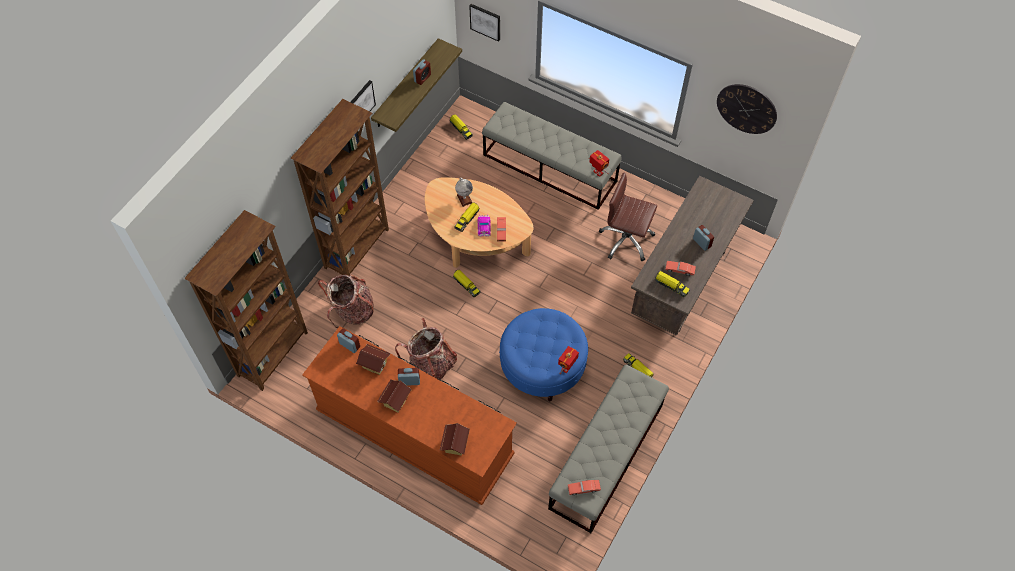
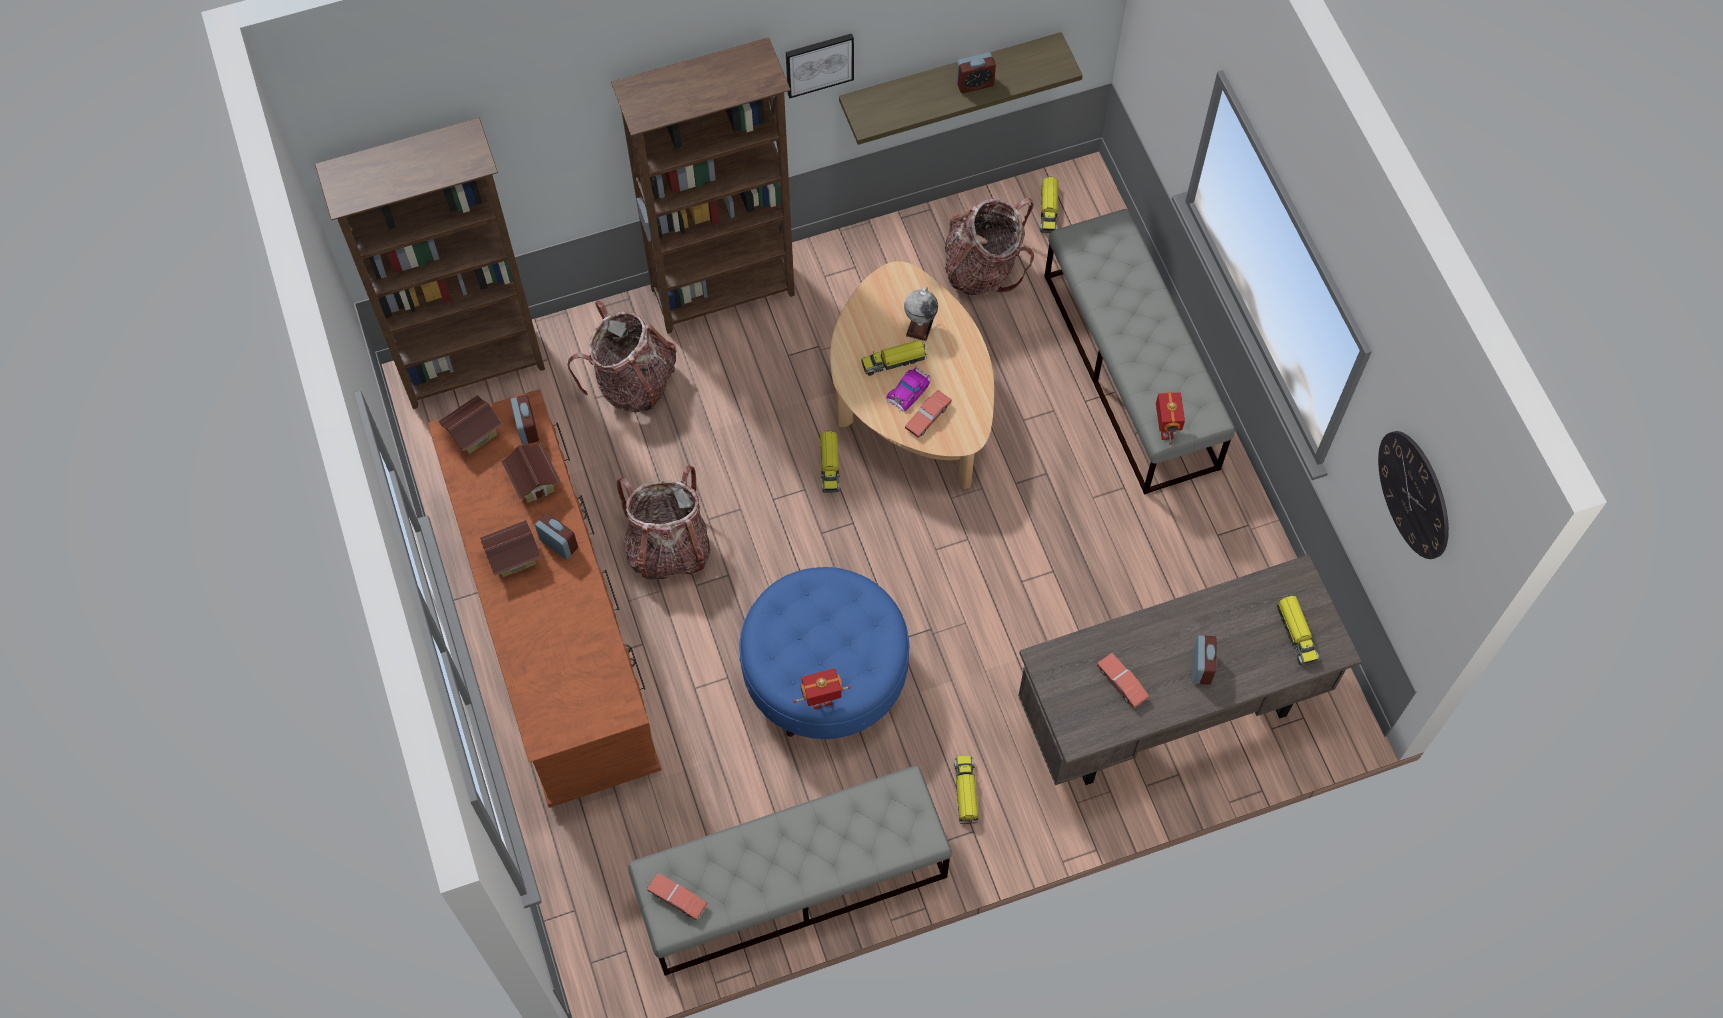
camera: 40 degrees right, 5 degrees up
toy house [440,423,470,455] -> toy house moved to [439,395,503,454]
picture [469,4,500,42] -> none
brown office chair [599,173,657,261] -> none
toy truck [654,271,690,297] -> toy truck moved to [1276,595,1319,666]
none -> backpack [945,198,1034,295]

